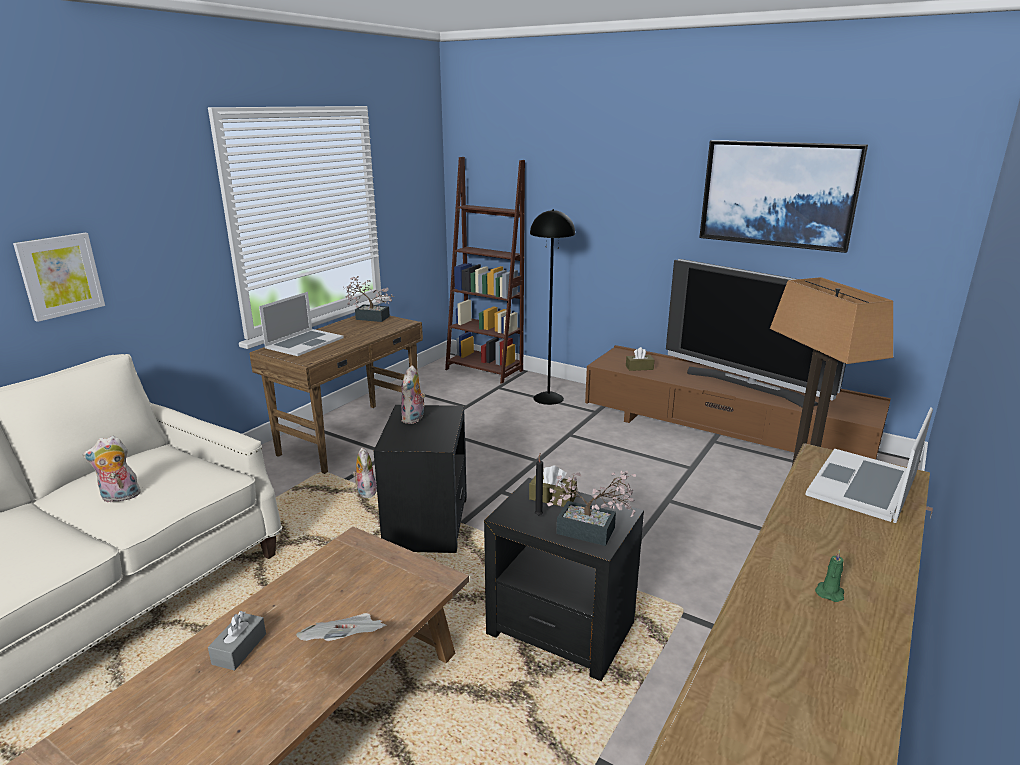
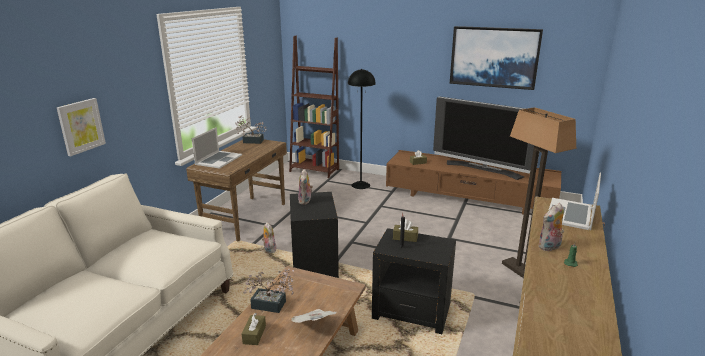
camera: 10 degrees left, 0 degrees up
plush toy [82,436,142,503] -> plush toy moved to [539,203,564,251]
grey tissue box [208,611,266,671] -> brown tissue box [242,313,266,345]
potted plant [547,471,636,546] -> potted plant moved to [243,269,294,313]

